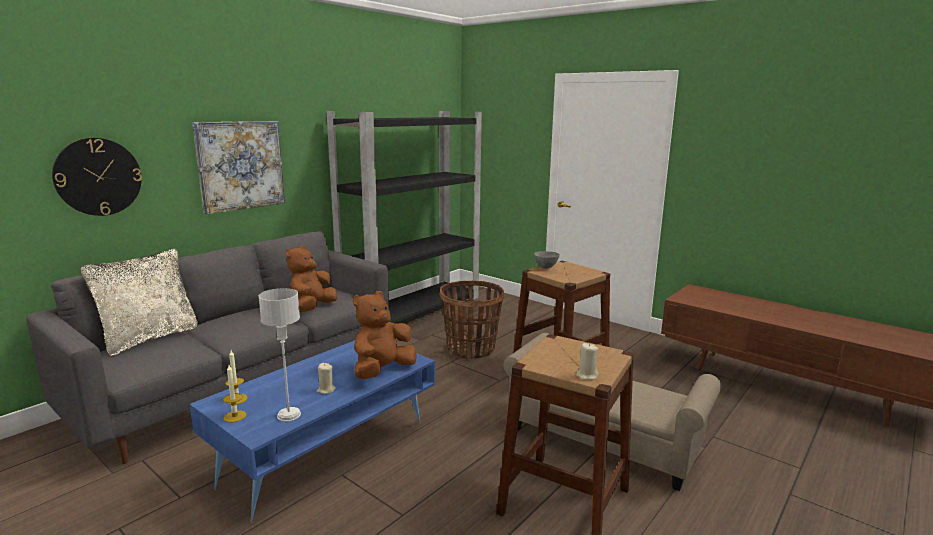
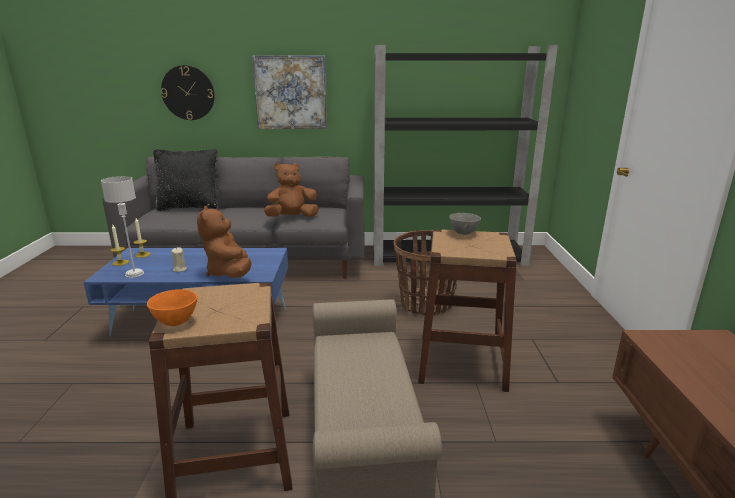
camera: 50 degrees right, 5 degrees up
beige pillow [80,248,197,356] -> black pillow [153,149,218,211]
brown plush toy [353,291,417,379] -> brown plush toy turned 105 degrees counterclockwise [197,206,251,278]
beige candle [576,343,599,380] -> orange bowl [147,289,198,326]

